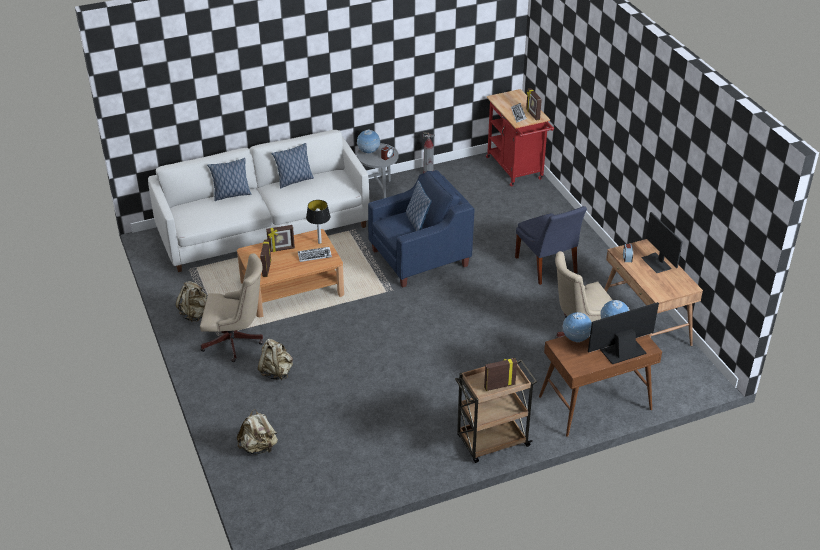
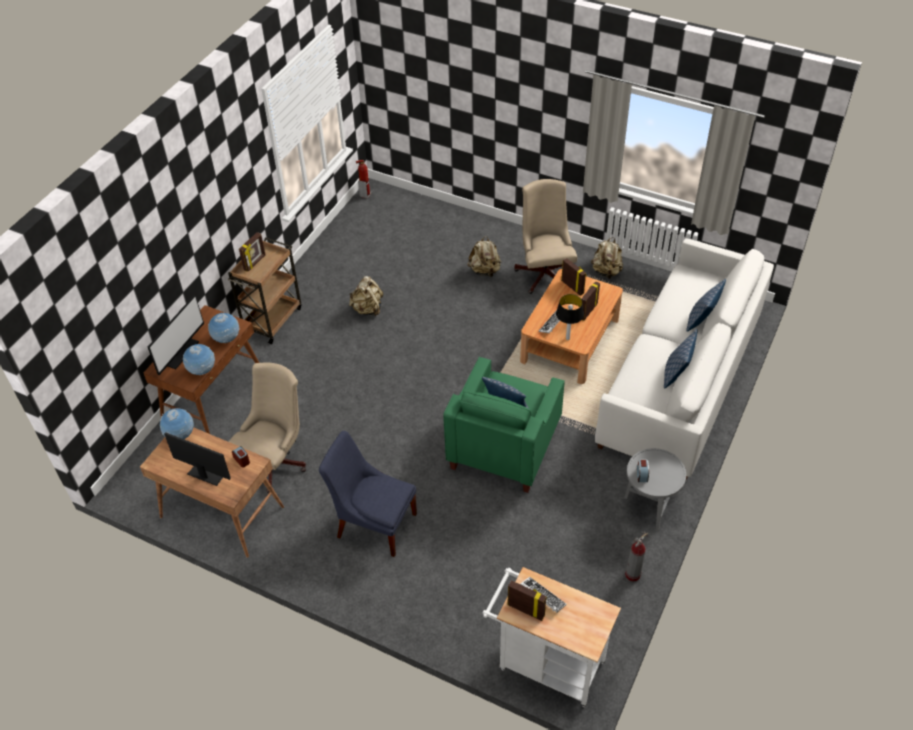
camera: 140 degrees right, 10 degrees up
beige office chair [200,253,263,362] -> beige office chair turned 120 degrees clockwise [514,179,577,294]
beige backpack [237,409,278,454] -> beige backpack moved to [349,276,383,317]
globe [356,129,380,154] -> globe moved to [160,408,194,439]
blue armchair [368,170,475,288] -> green armchair [443,357,565,493]
red cart [486,89,554,186] -> white cart [483,567,621,707]
none -> fire extinguisher [356,160,372,199]

